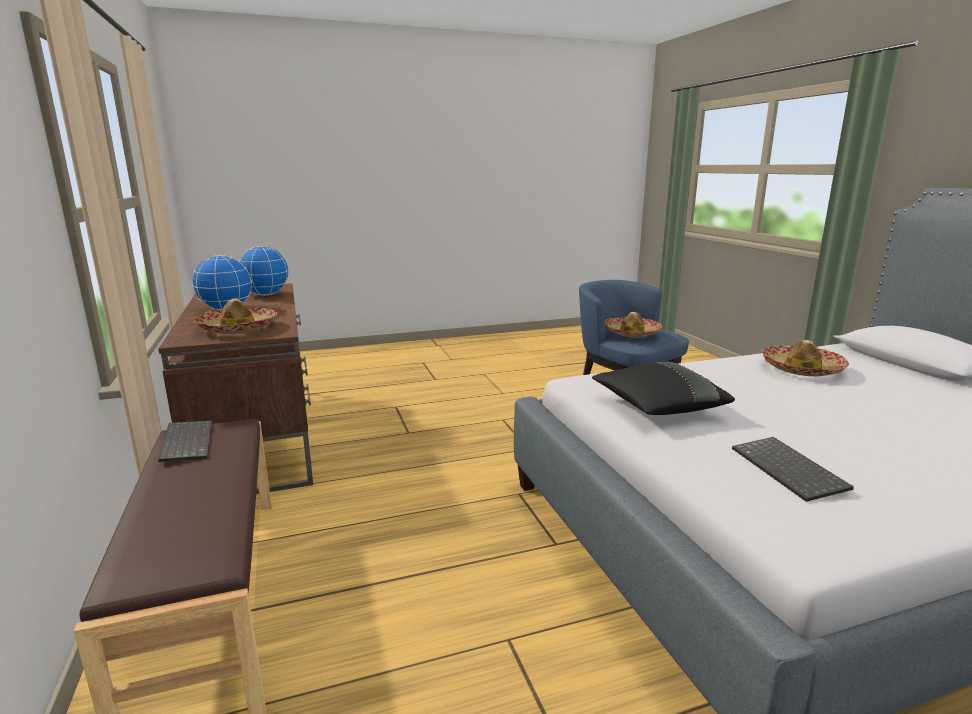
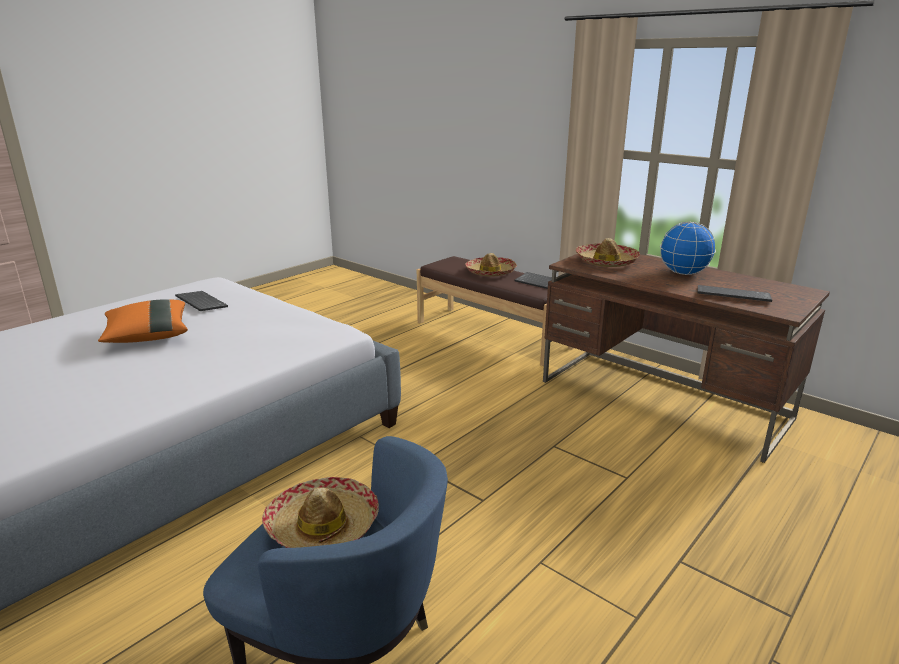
camera: 150 degrees right, 5 degrees up
globe [239,246,289,296] -> keyboard [697,285,772,302]
black pillow [592,362,735,415] -> none
hat [762,340,849,376] -> hat moved to [465,253,517,277]
none -> orange pillow [98,299,188,343]

